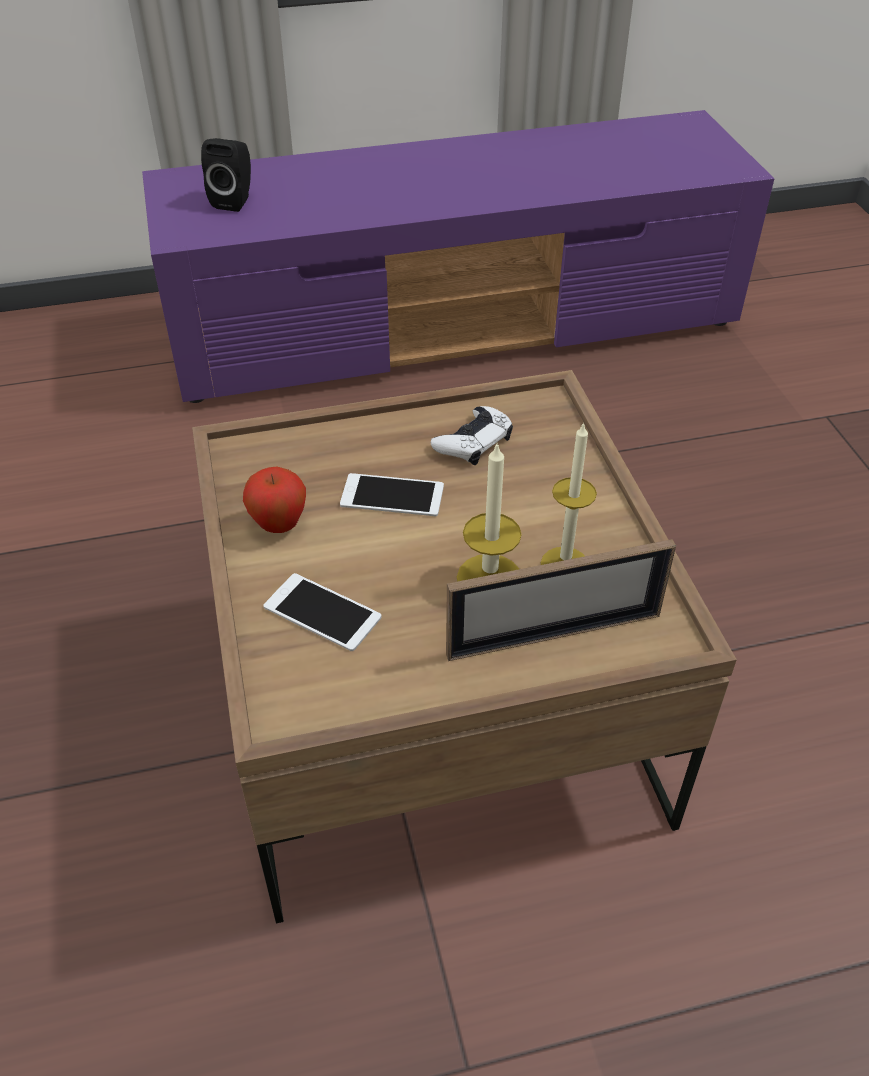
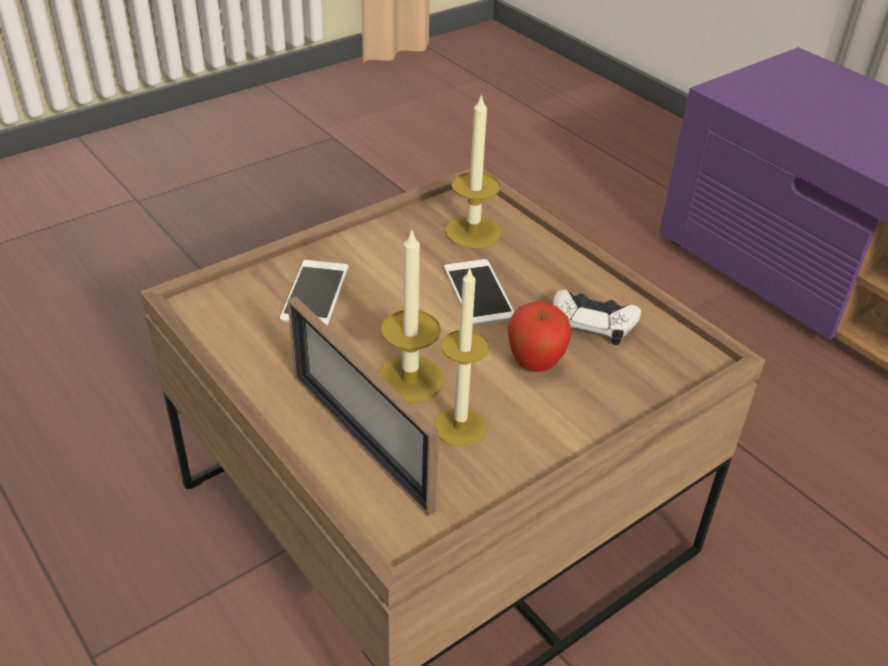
camera: 65 degrees right, 5 degrees down
black speaker [201,138,251,212] -> none
apple [243,467,306,533] -> apple moved to [507,301,572,372]
none -> candle [445,93,501,249]

